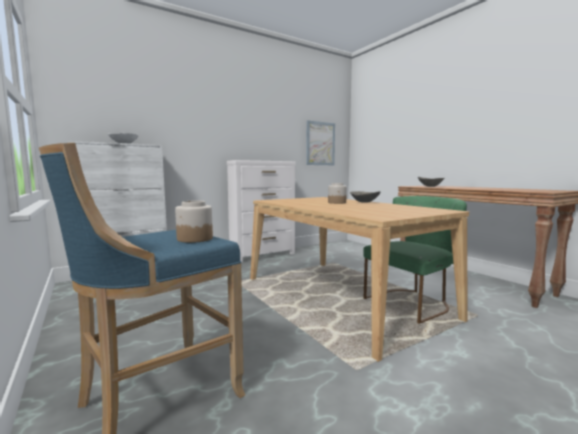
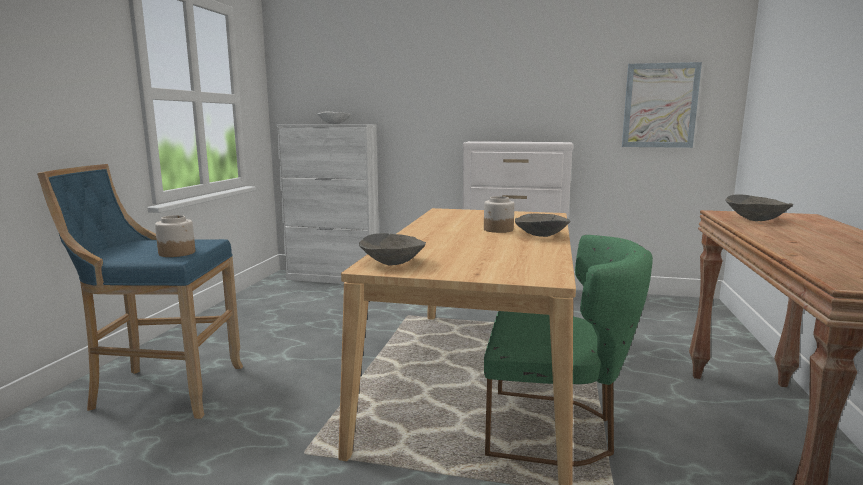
camera: 45 degrees right, 5 degrees up
none -> grey bowl [359,233,426,266]

